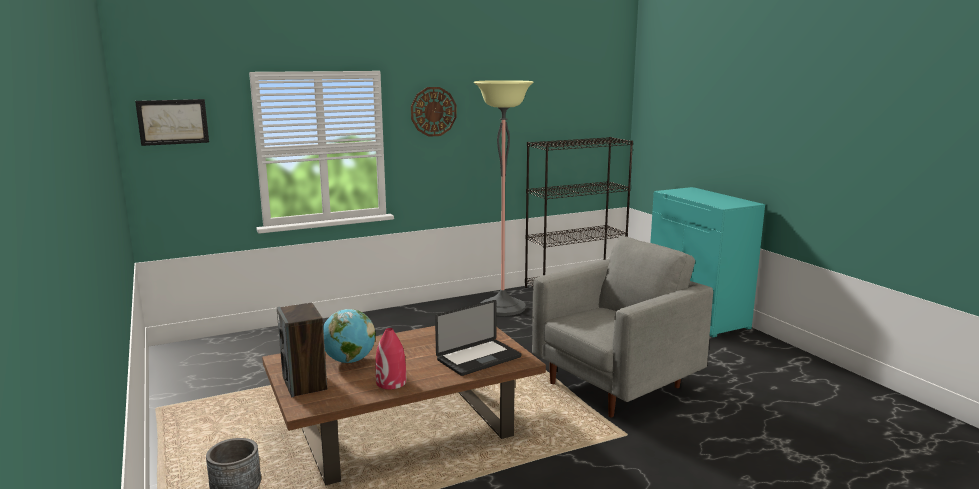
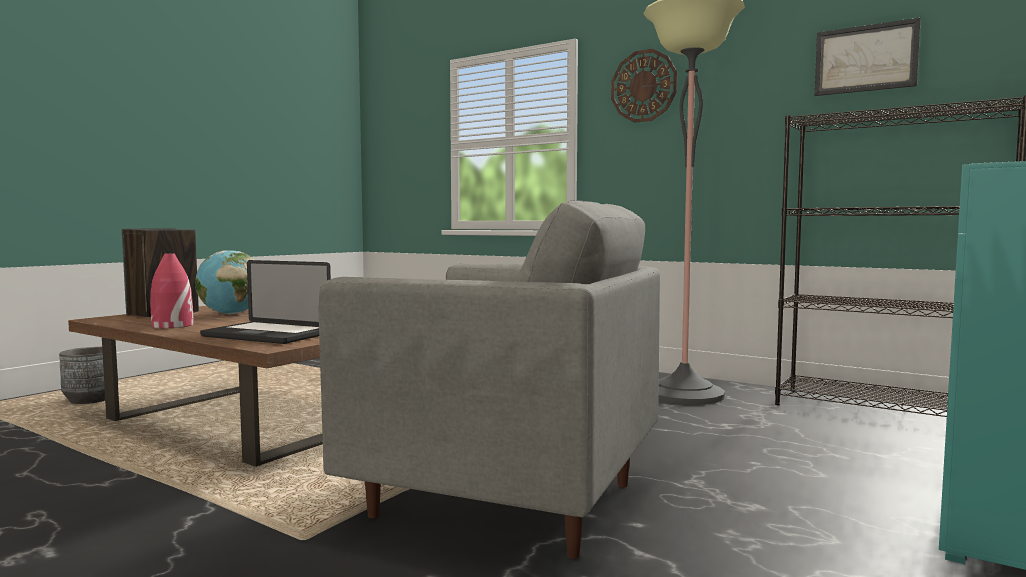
camera: 60 degrees right, 10 degrees down
picture [135,99,209,146] -> picture moved to [815,17,921,96]

